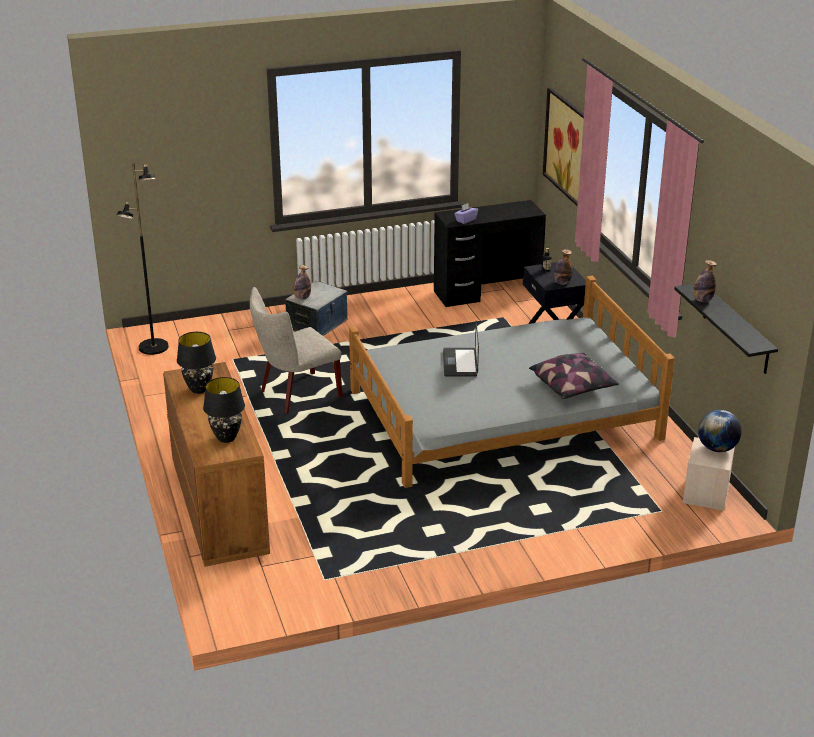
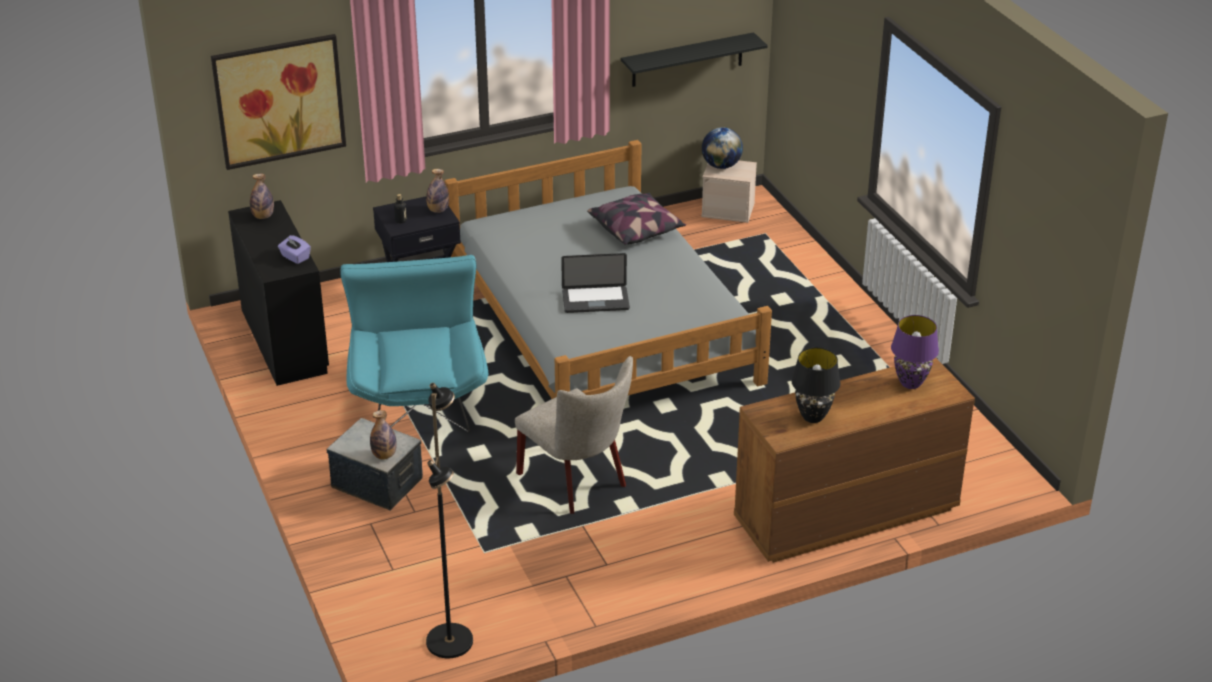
camera: 95 degrees left, 5 degrees up
black table lamp [203,377,245,443] -> purple table lamp [891,315,939,389]
bottle [693,260,717,302] -> bottle moved to [250,174,274,219]
none -> turquoise armchair [340,255,488,432]

